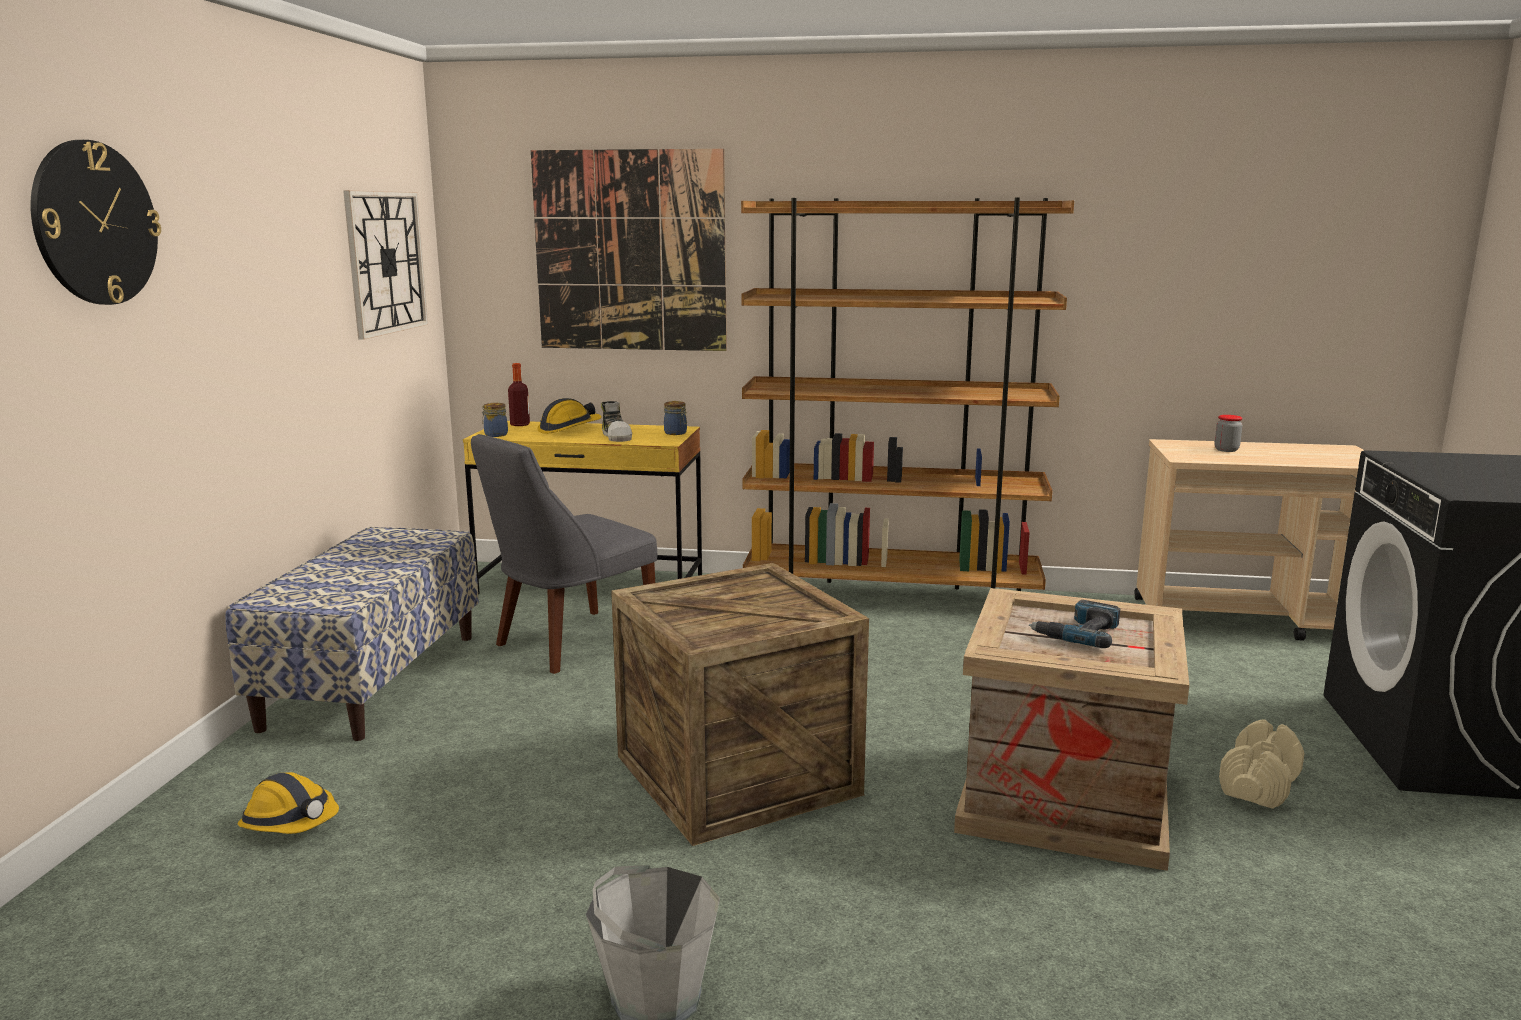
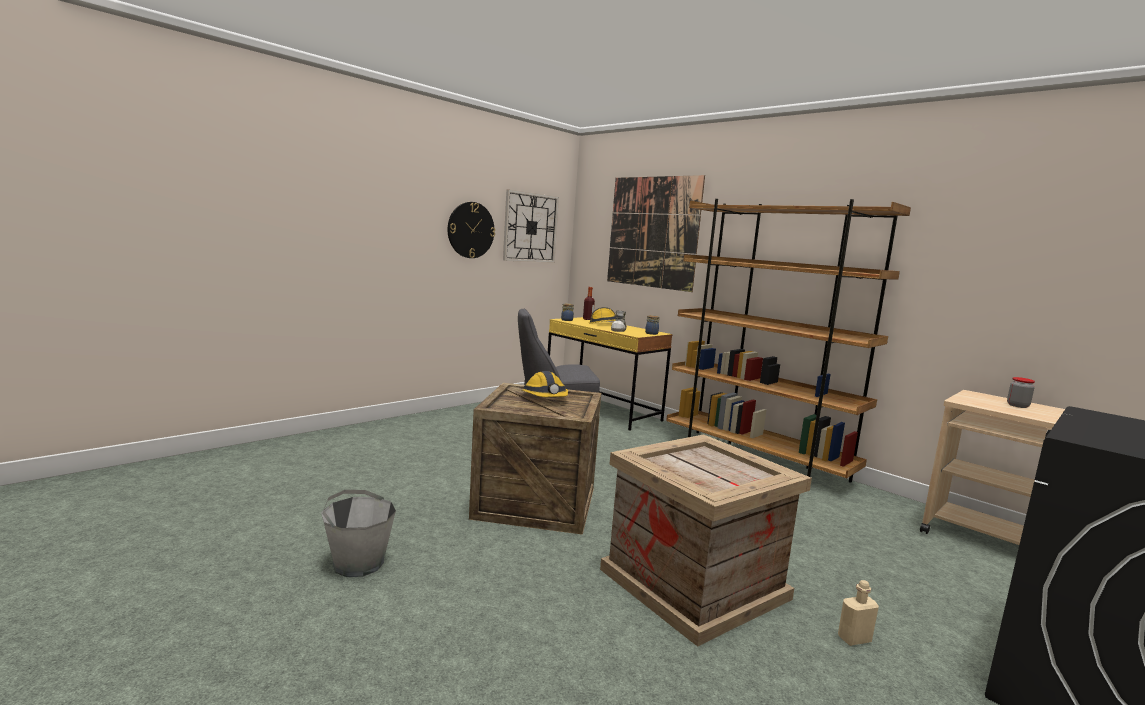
camera: 35 degrees right, 5 degrees down
wall clock [30,140,161,305] -> wall clock moved to [448,202,495,258]
bench [225,527,479,741] -> none
hard hat [237,772,339,834] -> hard hat moved to [521,371,568,397]
power drill [1029,600,1120,648] -> none
beige dumbbell [1219,719,1305,809] -> beige bottle [838,580,879,646]

